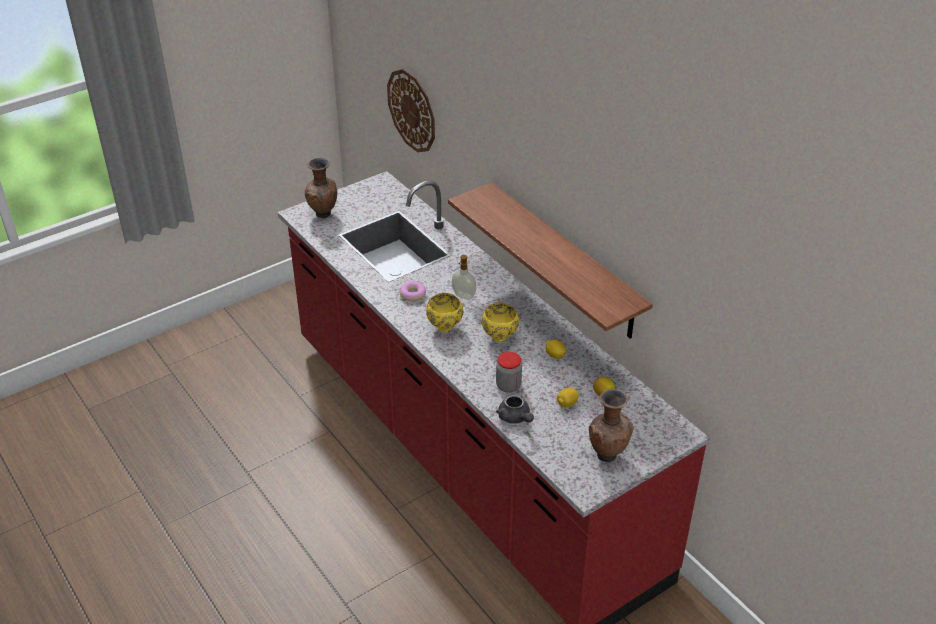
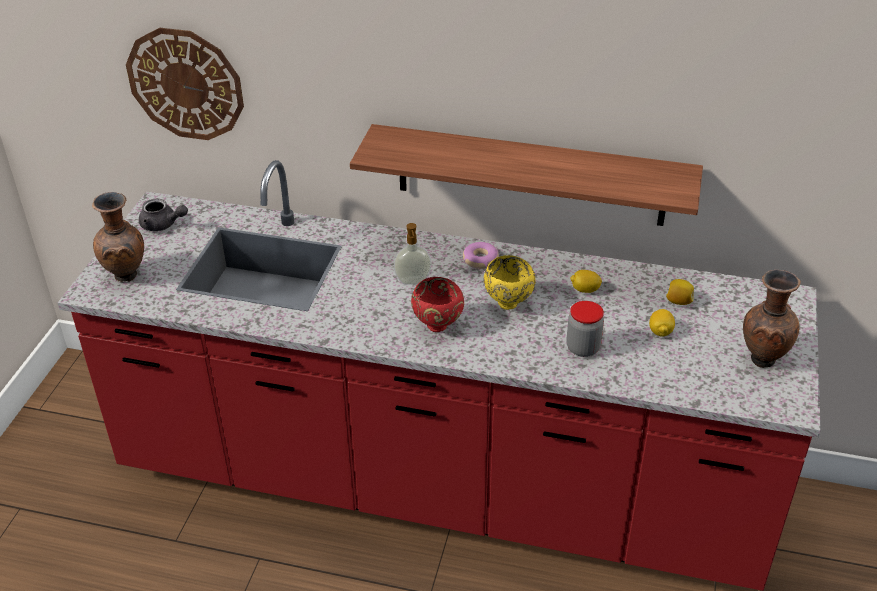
camera: 40 degrees left, 0 degrees up
donut [400,281,426,301] -> donut moved to [463,242,499,269]
yellow bowl [426,293,463,332] -> red bowl [411,277,464,332]
grey teapot [496,394,534,424] -> grey teapot moved to [139,199,188,231]

